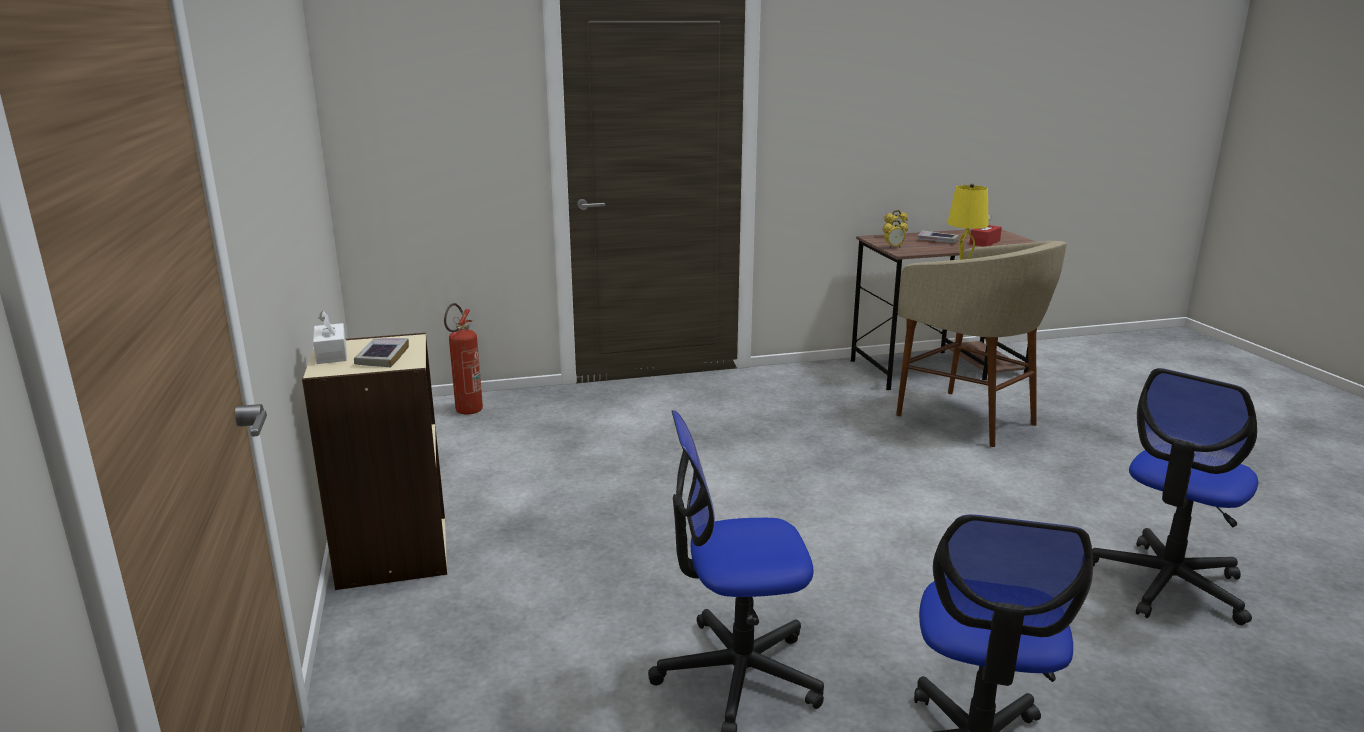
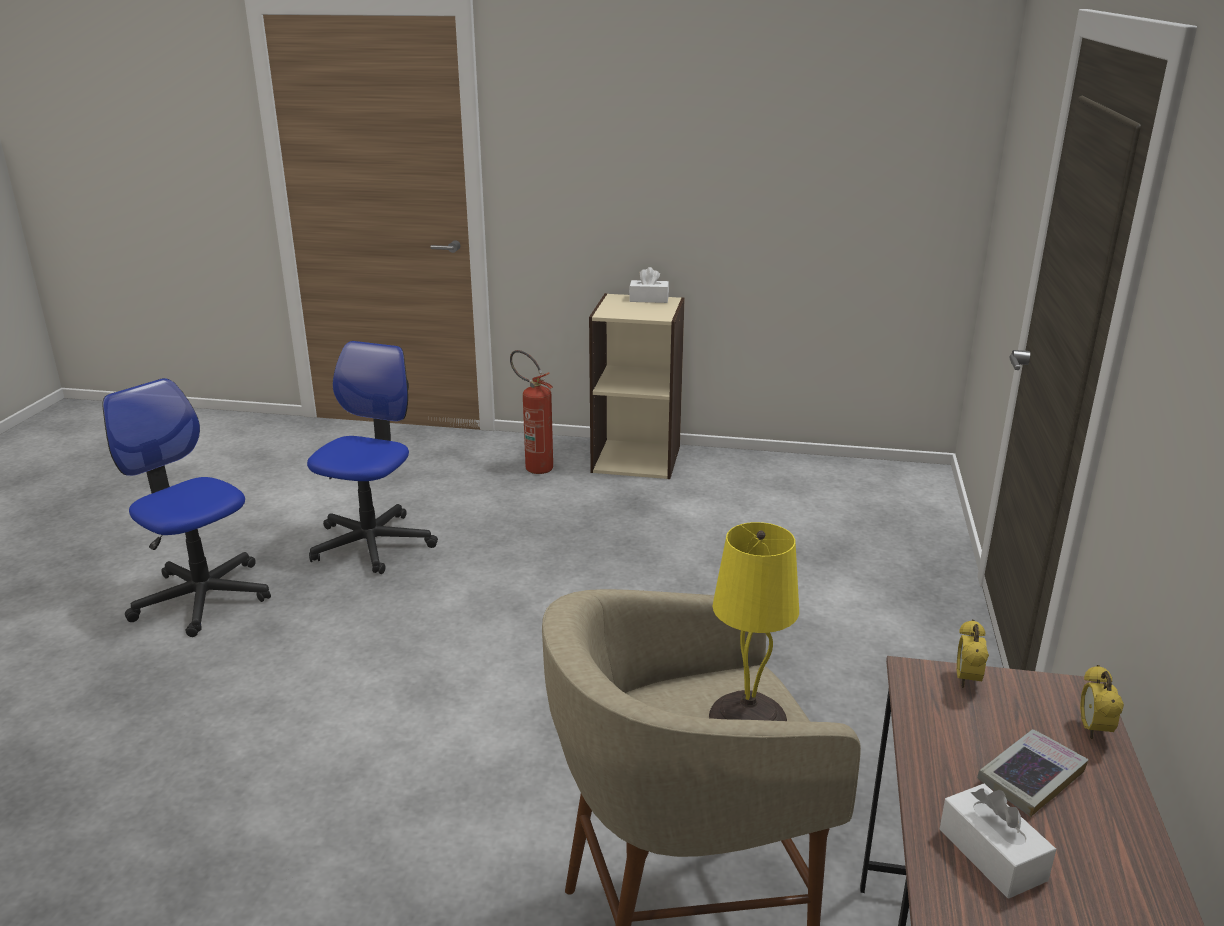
camera: 115 degrees right, 5 degrees up
book [354,338,409,367] -> none
fire extinguisher [444,303,483,414] -> fire extinguisher moved to [510,350,553,474]
red tissue box [969,214,1002,247] -> white tissue box [940,784,1056,899]
office chair [1092,368,1258,625] -> none

